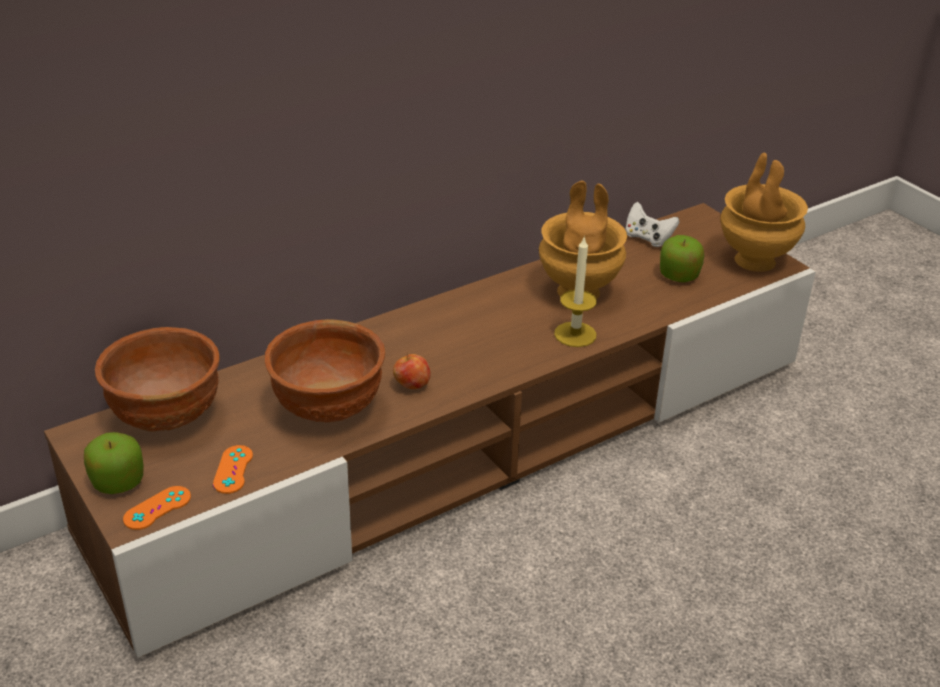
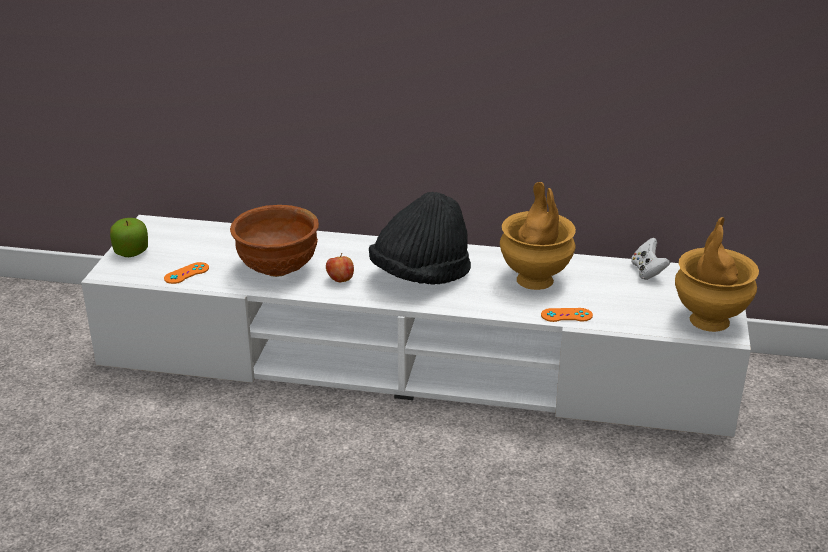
camera: 45 degrees right, 5 degrees down
brown tv stand [44,203,816,658] -> white tv stand [81,215,751,437]
brown bowl [95,327,219,432] -> none
orange game controller [123,486,191,530] -> orange game controller moved to [541,308,593,322]
candle [554,236,597,347] -> none
apple [660,235,704,282] -> none
none -> black hat [369,192,471,285]

